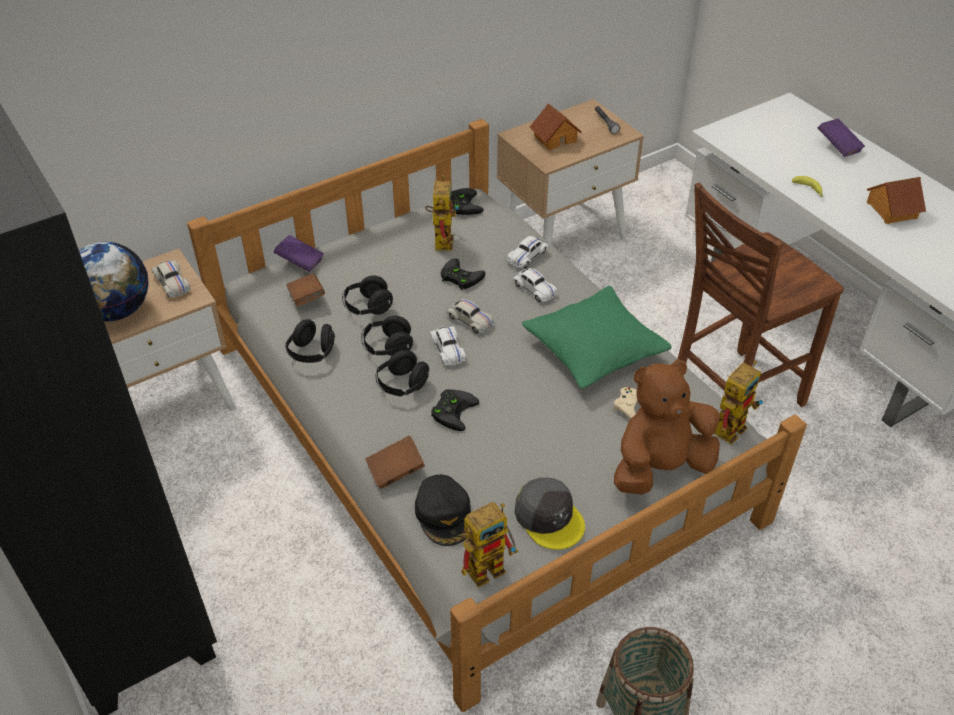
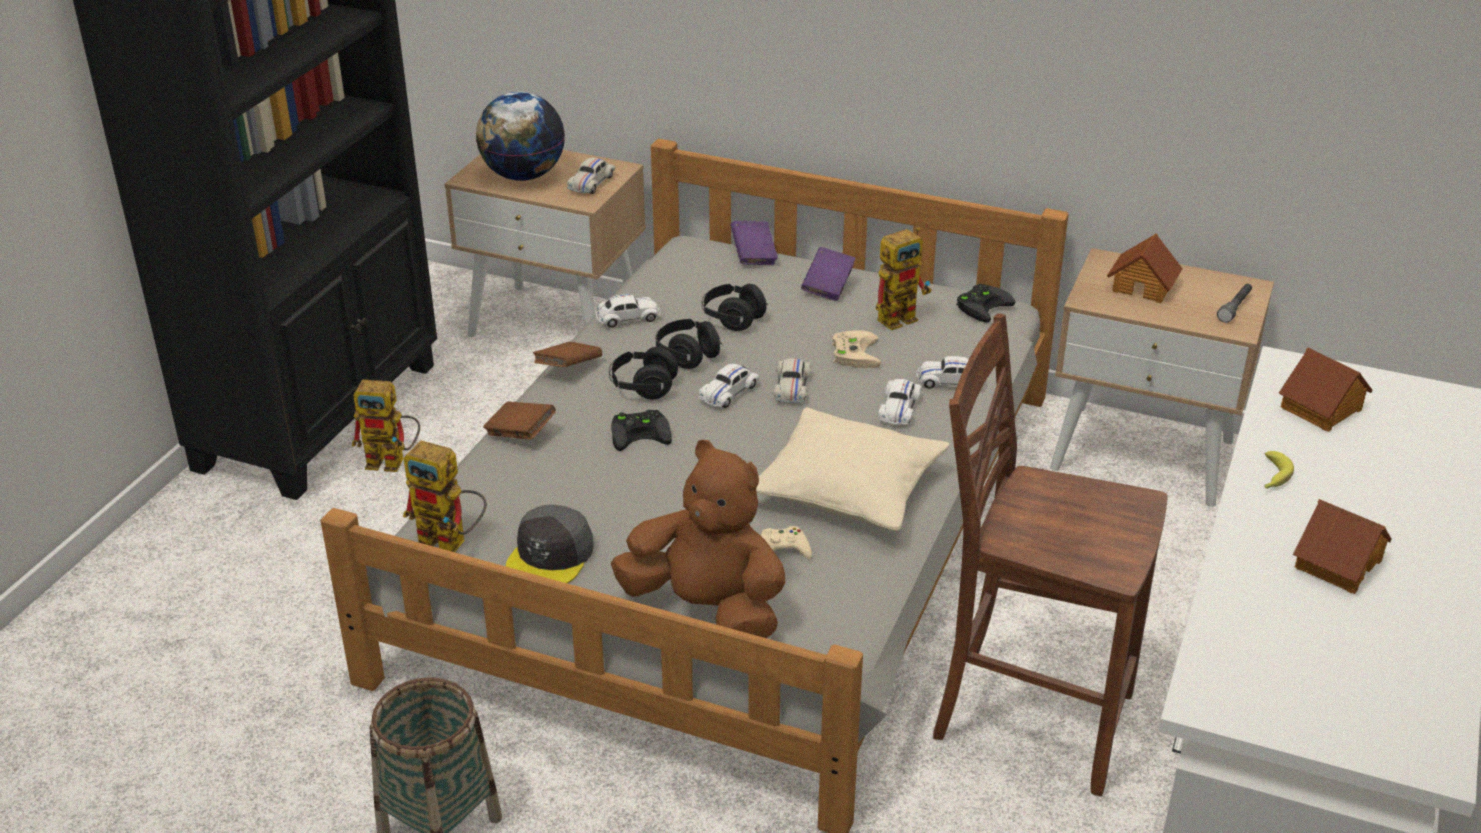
camera: 55 degrees right, 10 degrees down
black headphones [285,319,335,363] -> white toy car [596,294,661,328]
brown book [286,274,325,307] -> brown book moved to [533,342,602,367]
black cap [415,475,471,546] -> none
black game controller [441,258,485,290] -> beige game controller [832,330,881,368]
green pillow [522,286,671,389] -> beige pillow [756,407,950,531]
toy robot [714,360,763,444] -> toy robot moved to [352,379,420,472]
purple book [818,119,865,157] -> purple book moved to [801,247,856,301]
none -> toy house [1279,347,1373,432]

